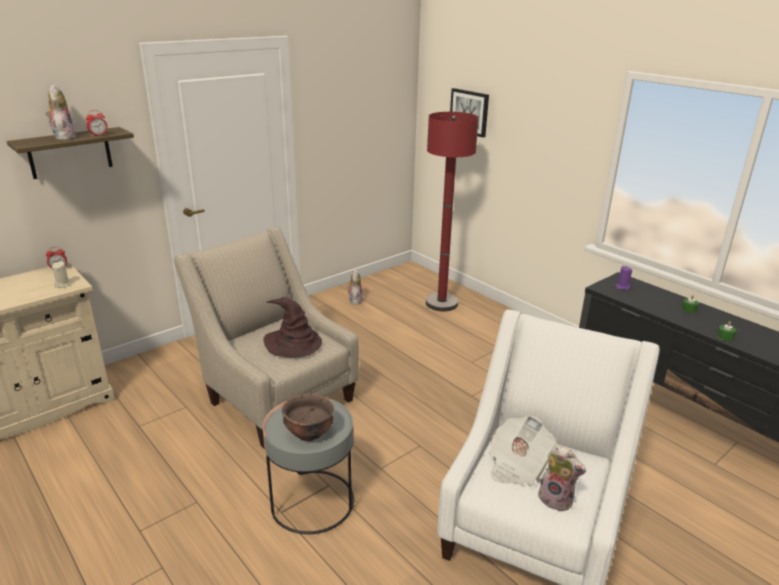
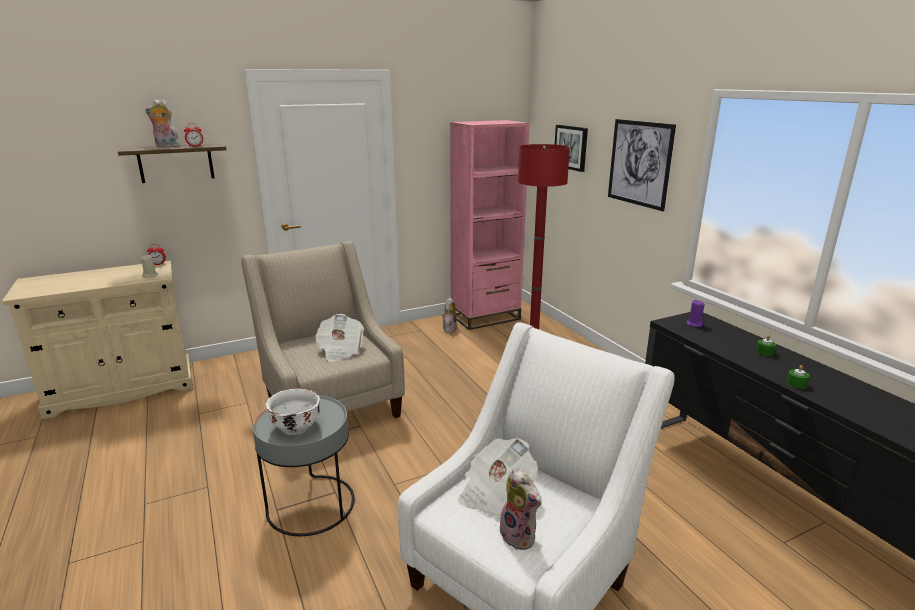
camera: 15 degrees right, 5 degrees down
plush toy [45,84,76,140] -> plush toy turned 90 degrees counterclockwise [145,99,180,147]
brown hat [263,297,322,358] -> newspaper [315,314,364,362]
brown bowl [282,394,334,441] -> white bowl [266,388,320,435]
none -> pink bookcase [450,120,529,330]
none -> picture [608,119,676,211]

